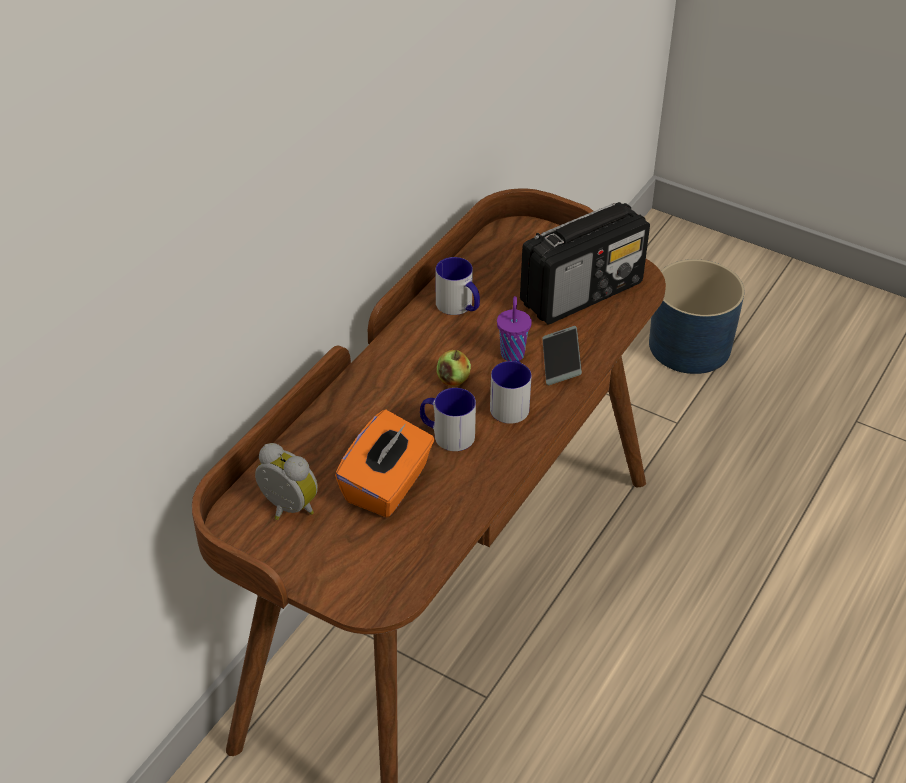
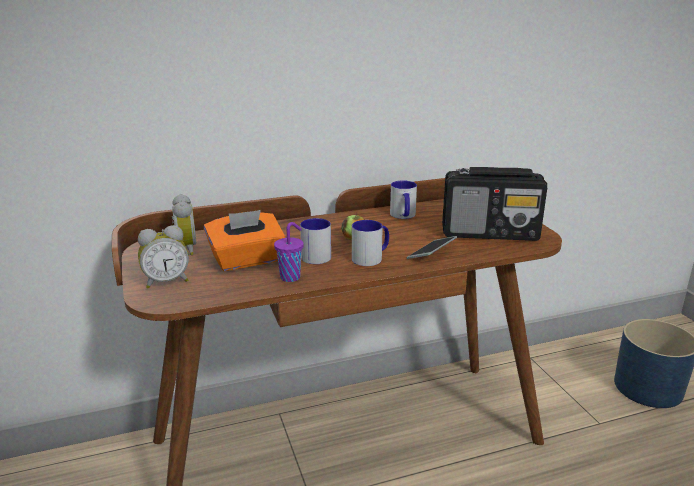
camera: 40 degrees right, 20 degrees down
purple cup [497,296,532,361] -> purple cup moved to [274,222,304,282]
none -> alarm clock [138,225,189,288]

